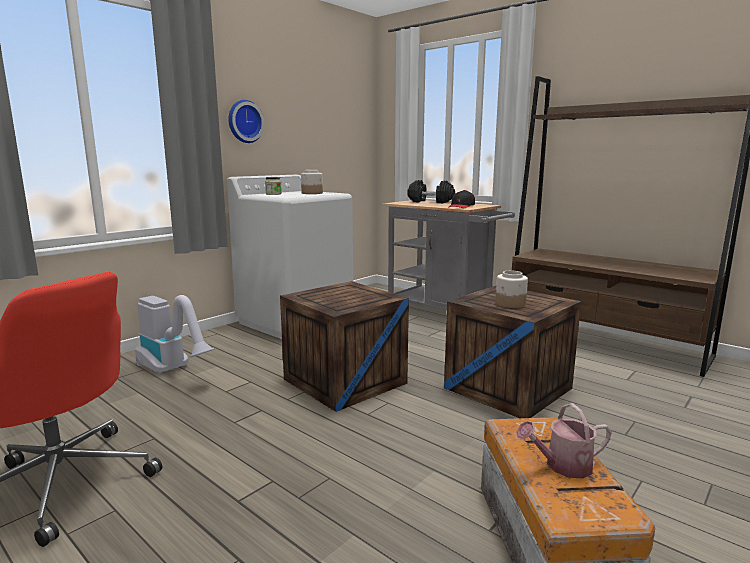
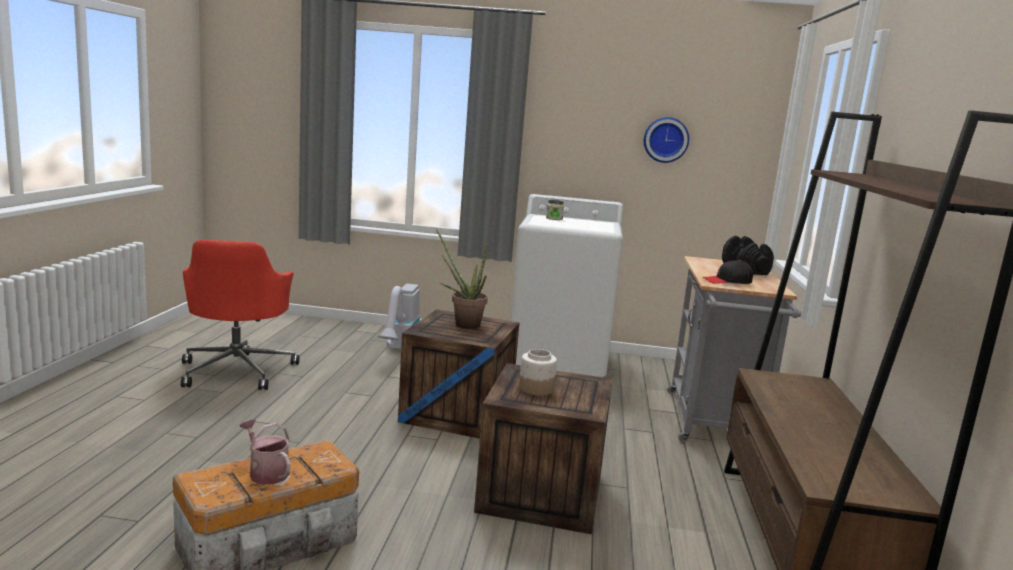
camera: 55 degrees right, 0 degrees up
wall clock [228,100,264,143] -> wall clock moved to [644,117,689,163]
jar [301,170,323,194] -> none
none -> potted plant [436,229,488,329]

